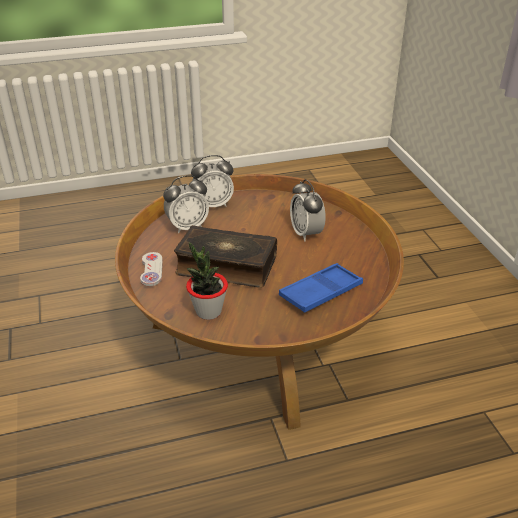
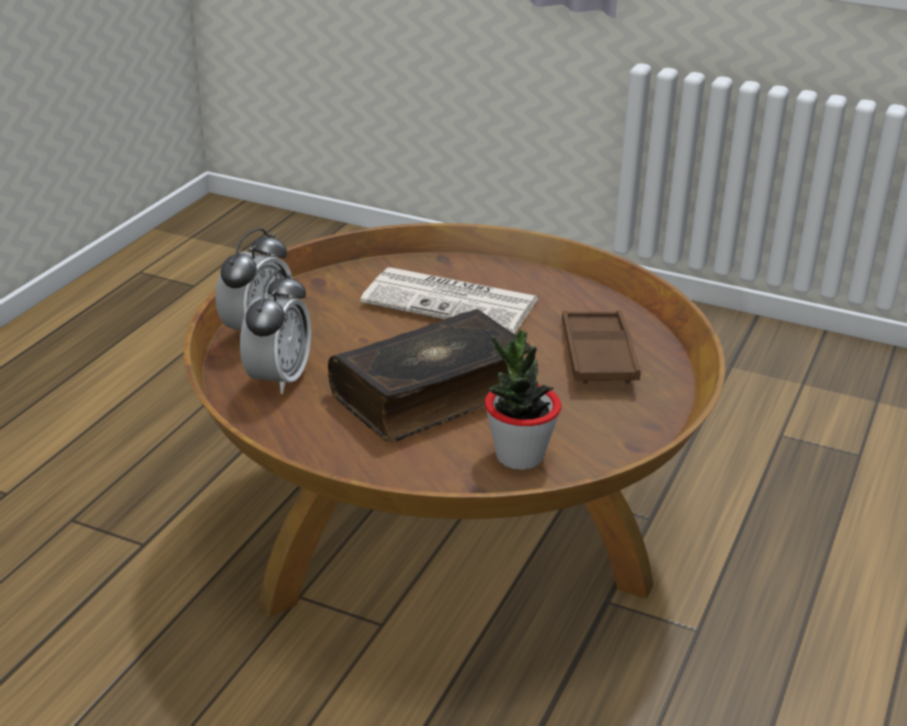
camera: 50 degrees left, 5 degrees down
white game controller [140,252,163,286] -> none
blue tray [279,263,363,312] -> brown tray [562,310,641,384]
alarm clock [290,179,326,242] -> newspaper [360,267,539,334]

